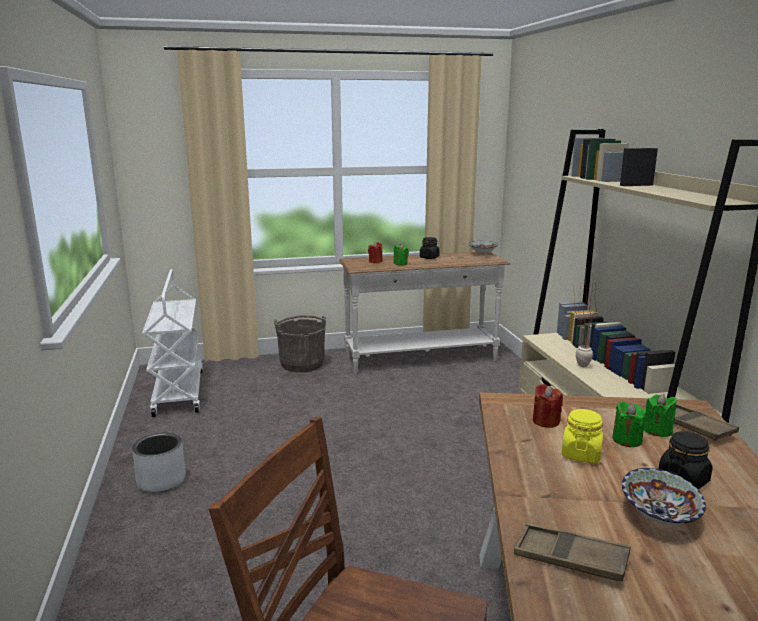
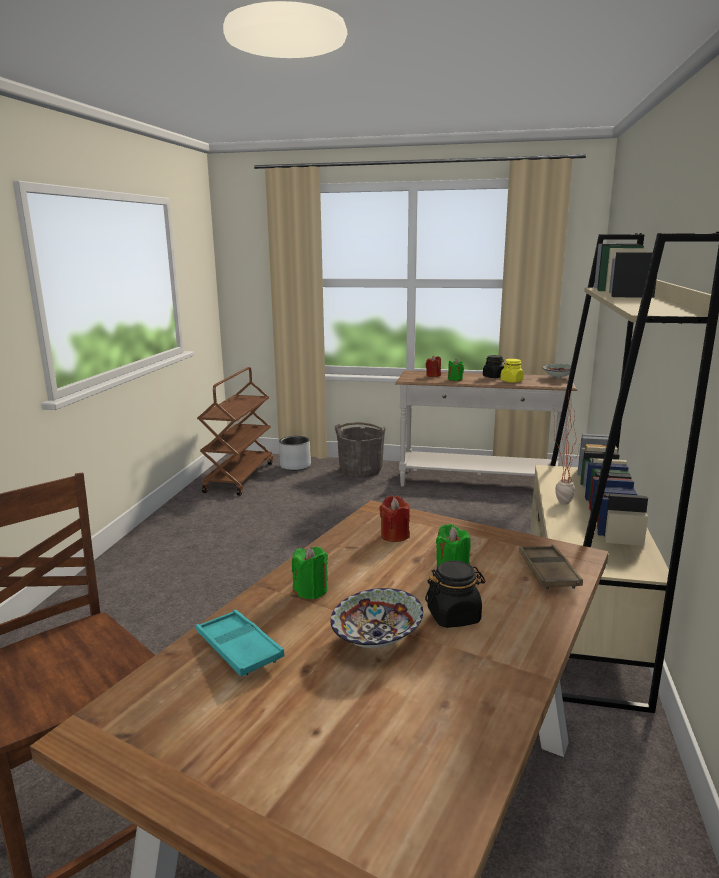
camera: 25 degrees right, 0 degrees up
grey planter [132,433,186,493] -> grey planter moved to [279,436,311,471]
white cart [142,269,203,417] -> brown cart [197,367,273,496]
brown tray [514,523,630,582] -> turquoise tray [196,610,285,676]
yellow jar [561,409,603,463] -> yellow jar moved to [500,359,524,383]
green candle [644,394,677,437] -> green candle moved to [292,546,328,599]

